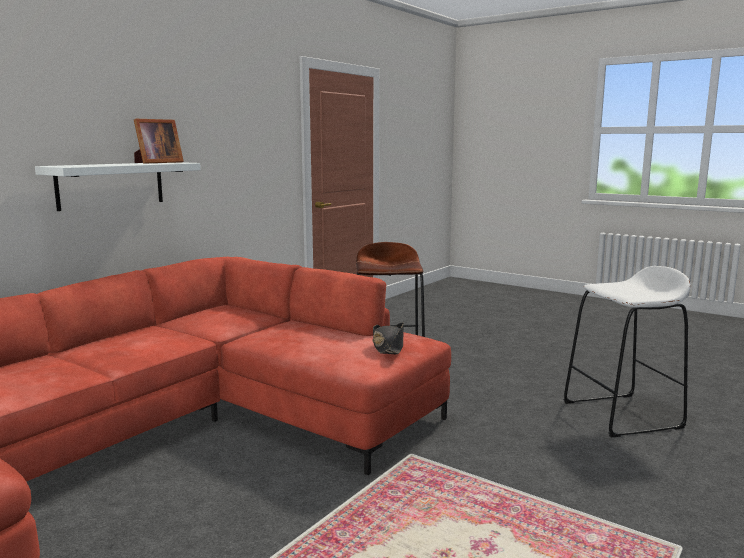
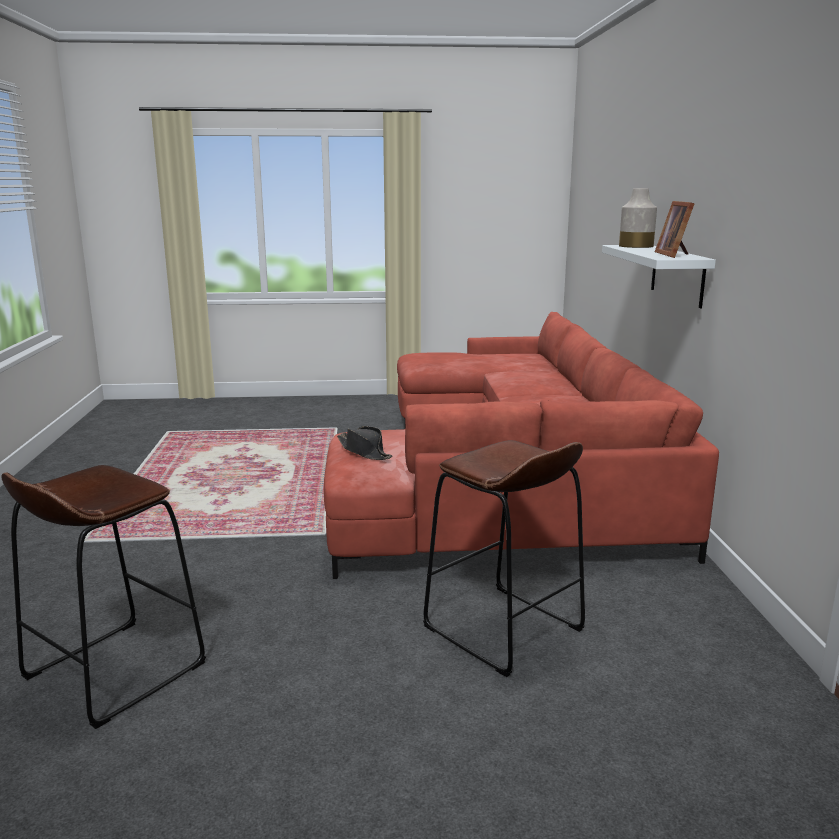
camera: 140 degrees right, 5 degrees up
white stool [563,266,691,438] -> brown stool [2,465,206,729]
none -> beige vase [619,188,657,248]

